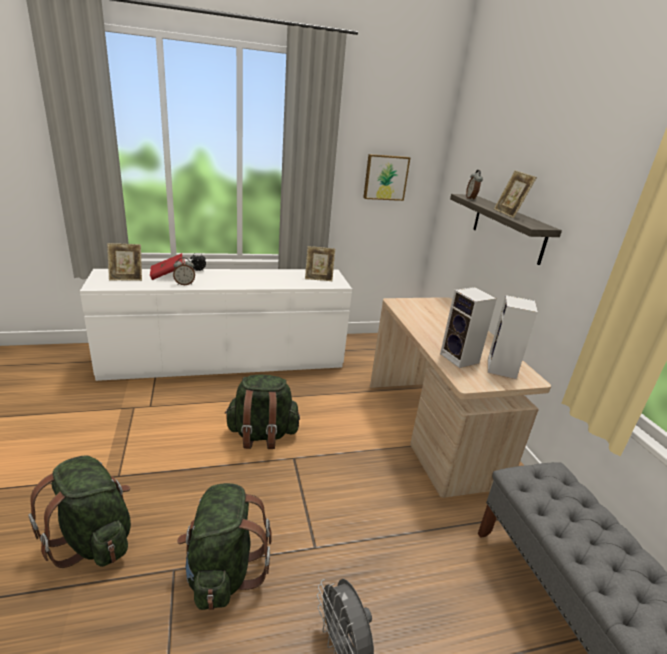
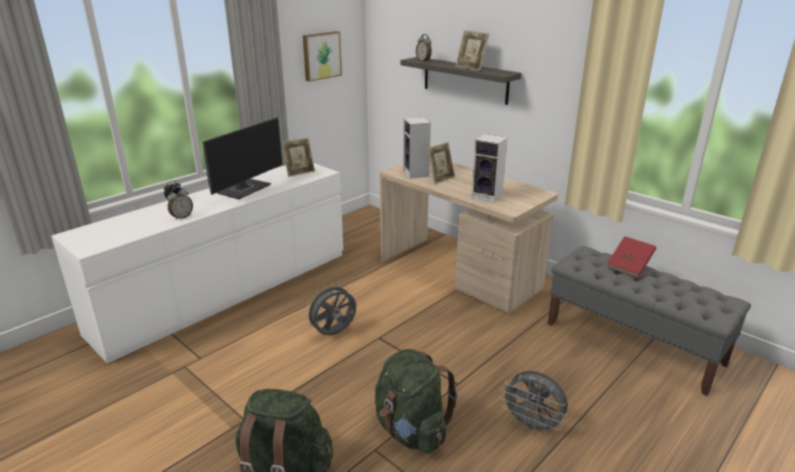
camera: 30 degrees left, 0 degrees up
picture frame [107,243,142,281] -> picture frame moved to [427,142,455,184]
red book [150,253,185,280] -> red book moved to [607,236,656,278]
green backpack [224,374,300,449] -> grey fan [305,283,356,335]
speaker [488,295,538,379] -> speaker moved to [403,117,431,179]
none -> monitor [203,117,283,200]

